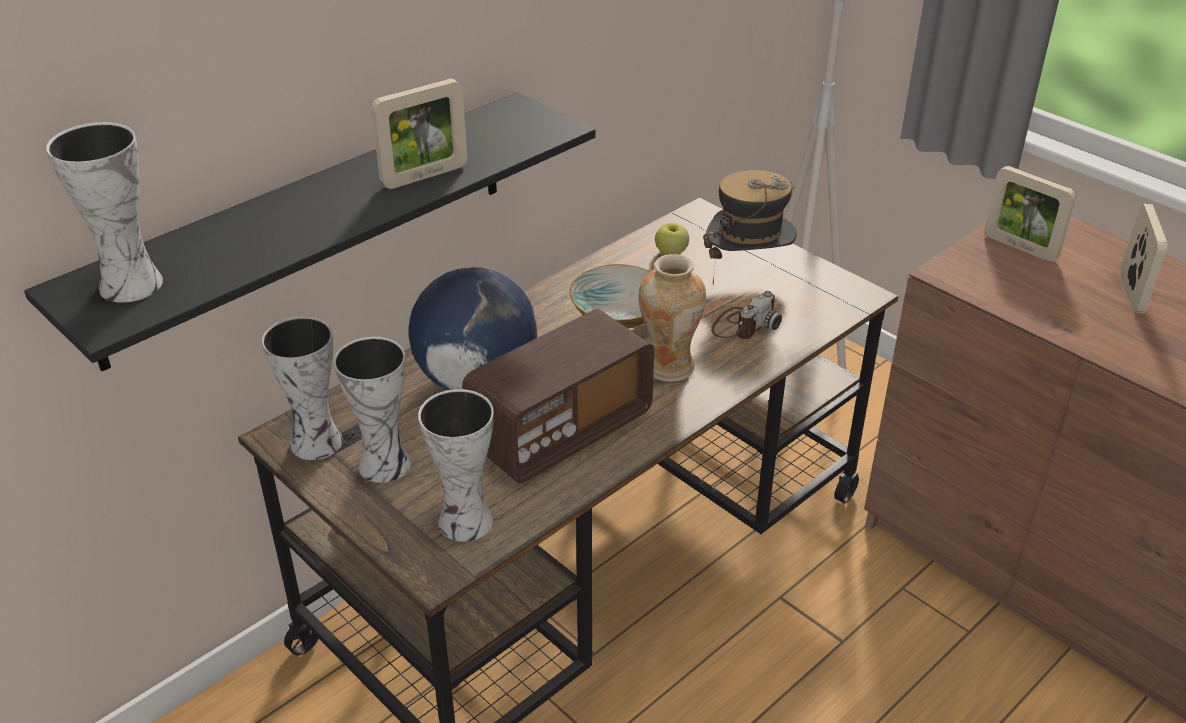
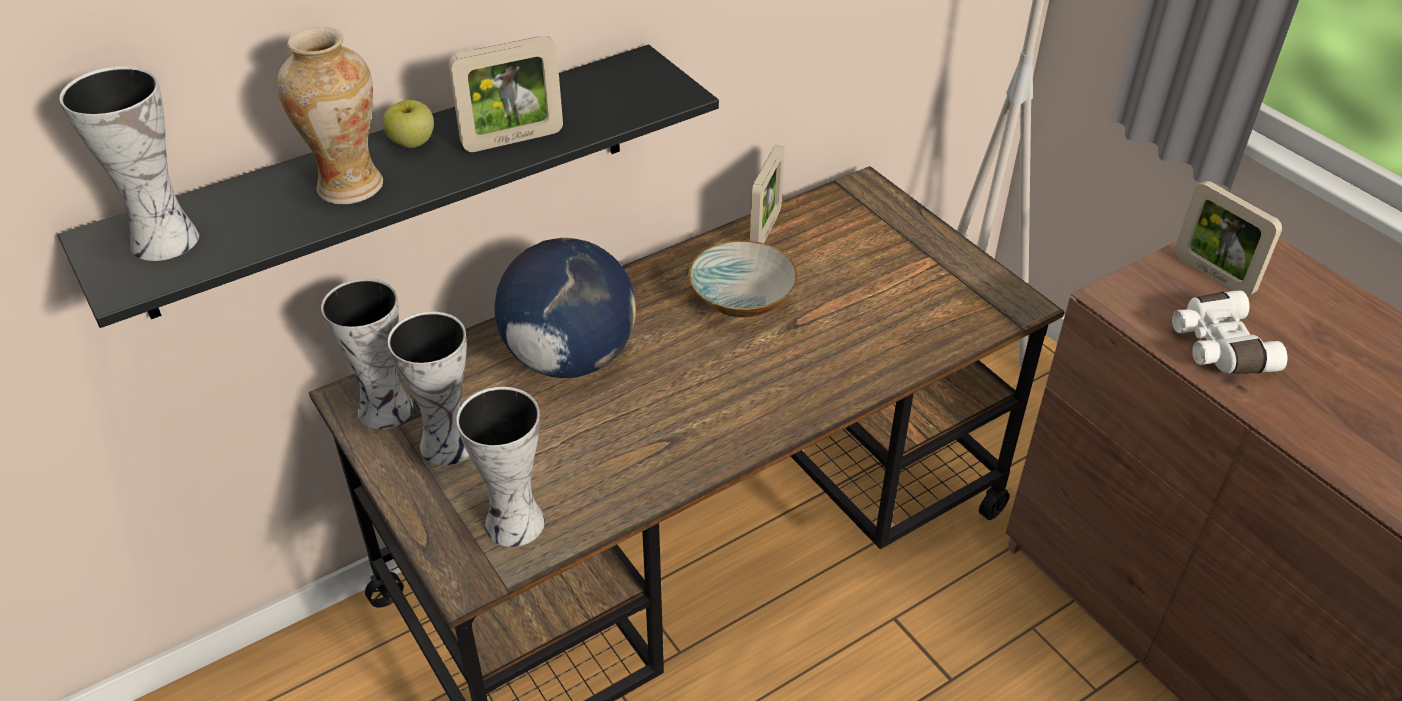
camera: 10 degrees right, 5 degrees up
radio [462,309,654,484] -> none
vase [639,254,706,382] -> vase moved to [277,27,383,204]
apple [655,223,689,255] -> apple moved to [383,100,434,148]
hat [703,170,797,285] -> none
camera [711,291,782,339] -> none
picture frame [1121,203,1167,314] -> picture frame moved to [750,145,785,243]
none -> white binoculars [1172,290,1288,374]

